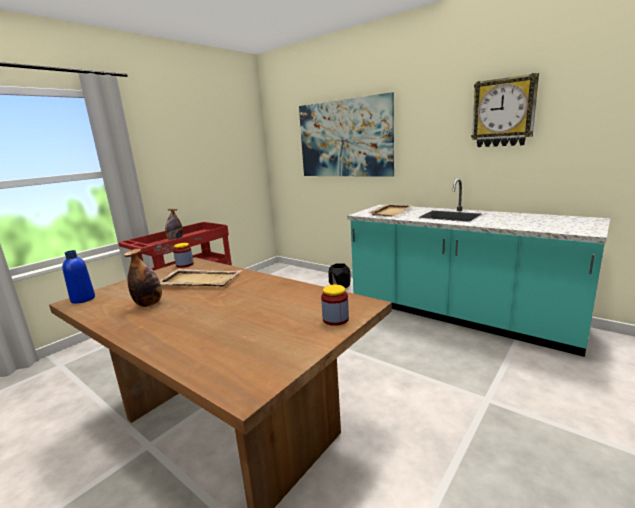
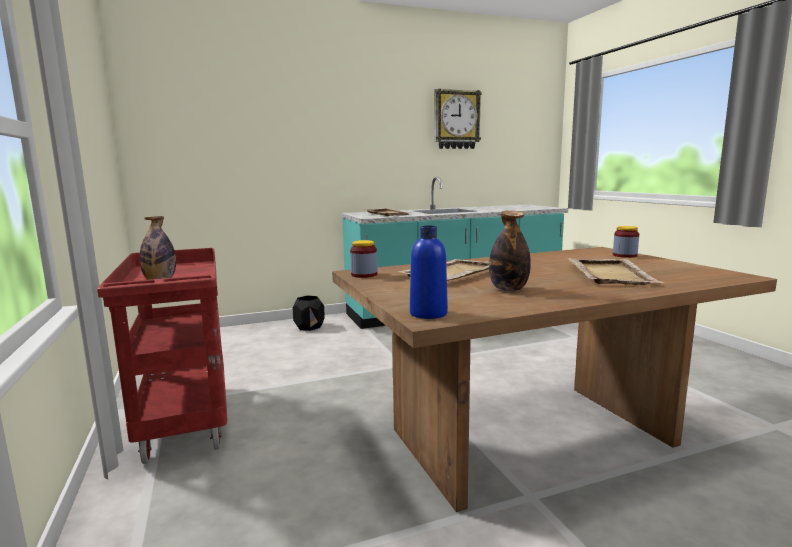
camera: 60 degrees left, 5 degrees down
picture [299,92,394,177] -> none
none -> beige tray [568,258,664,285]

